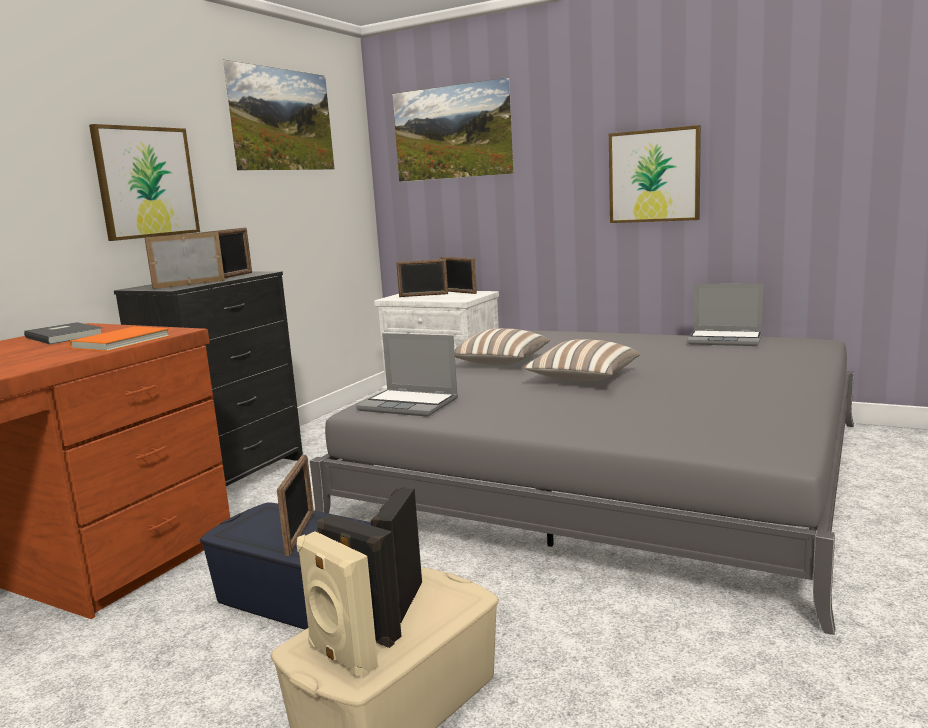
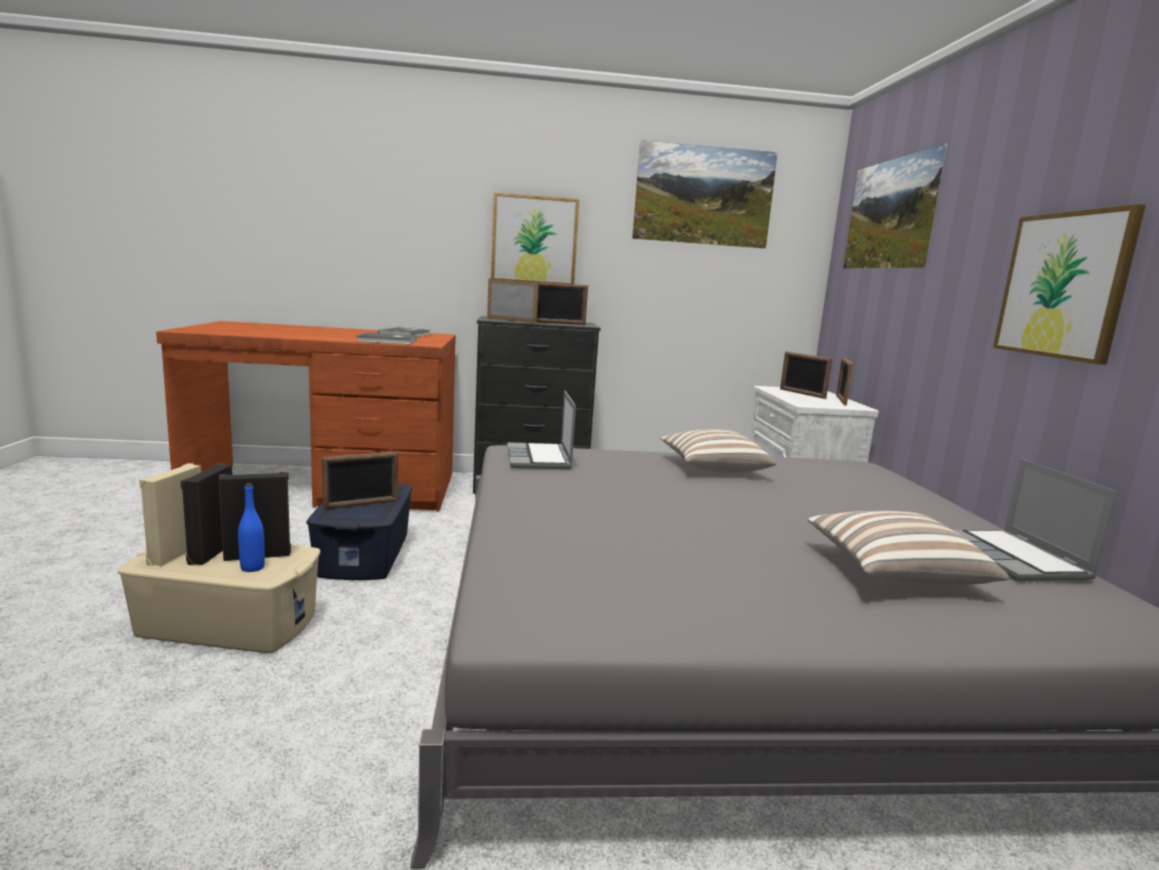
camera: 55 degrees right, 0 degrees up
orange book [70,327,171,351] -> grey book [356,332,417,345]
pillow [524,339,640,382] -> pillow moved to [807,511,1009,585]
none -> blue bottle [238,483,265,572]

